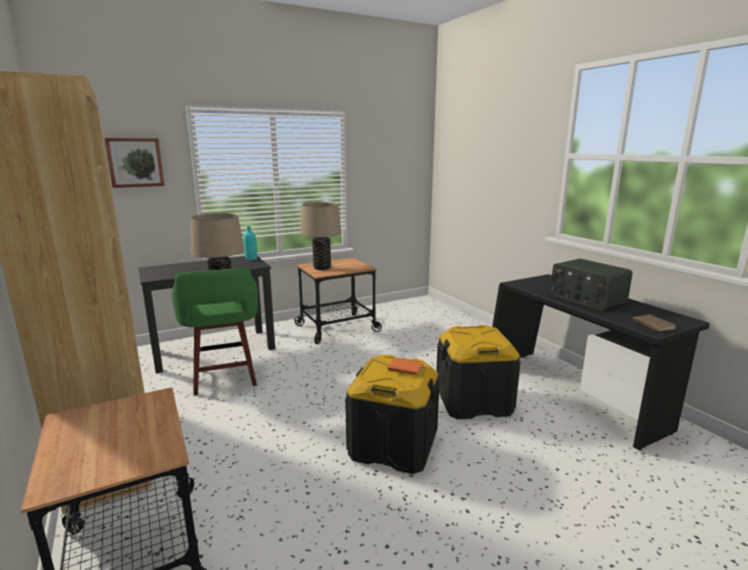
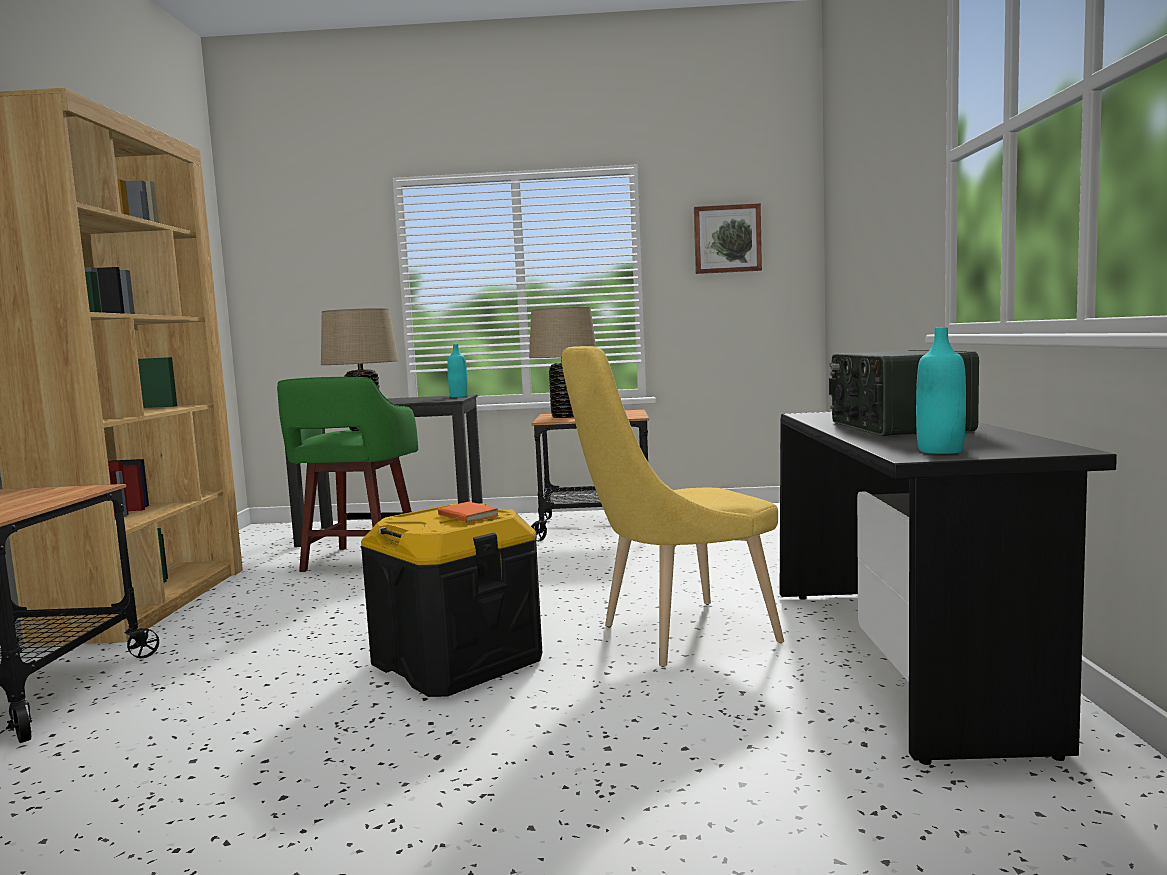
camera: 30 degrees right, 10 degrees down
picture [105,138,164,188] -> picture moved to [694,203,762,274]
black storage box [436,325,520,419] -> yellow chair [562,346,784,667]
brown book [633,314,675,332] -> turquoise bottle [916,327,966,454]

